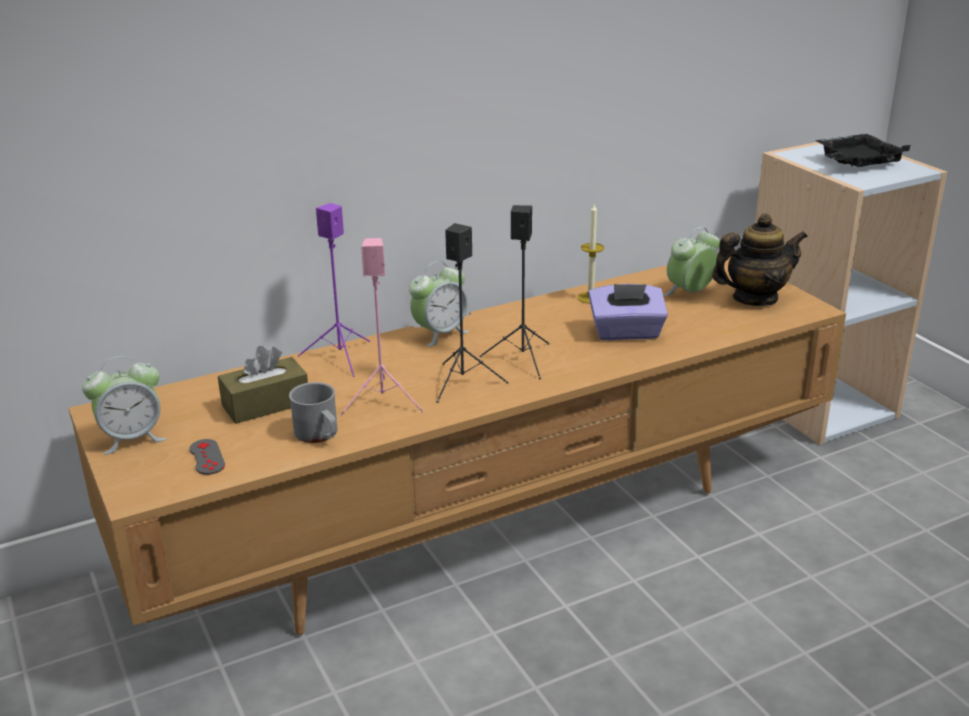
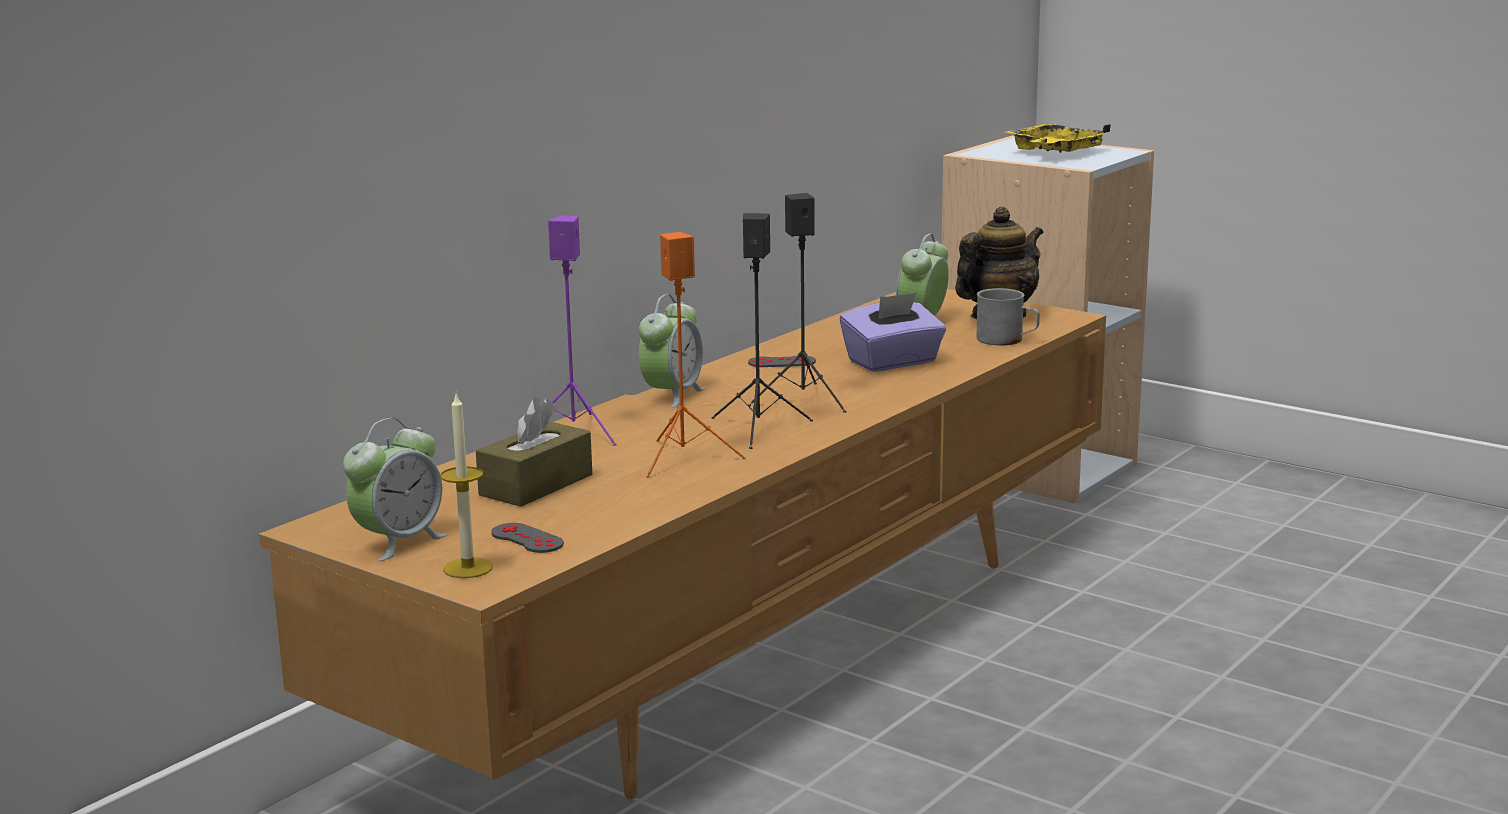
camera: 25 degrees left, 10 degrees down
grey mug [289,382,337,443] -> grey mug moved to [977,288,1040,345]
pink speaker [341,238,424,415] -> orange speaker [646,232,746,478]
candle [577,204,604,304] -> candle moved to [440,394,493,578]
black tray [816,134,911,167] -> yellow tray [1006,124,1111,153]
none -> grey game controller [748,356,816,367]

